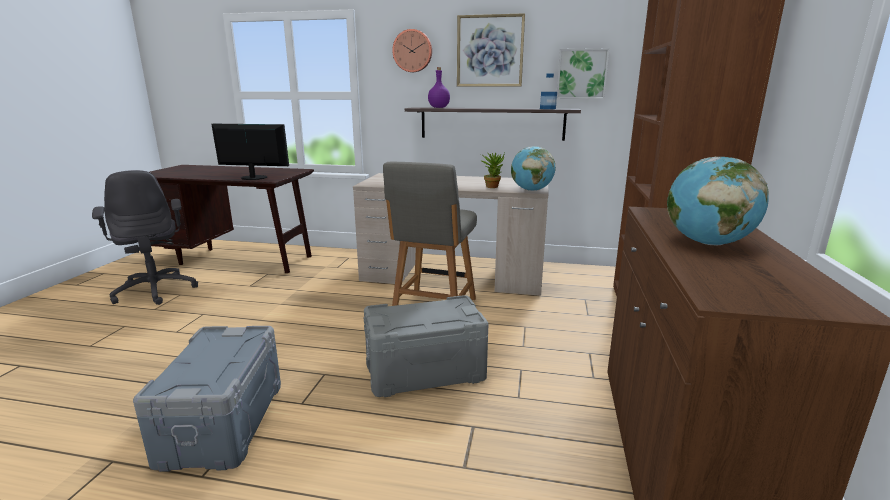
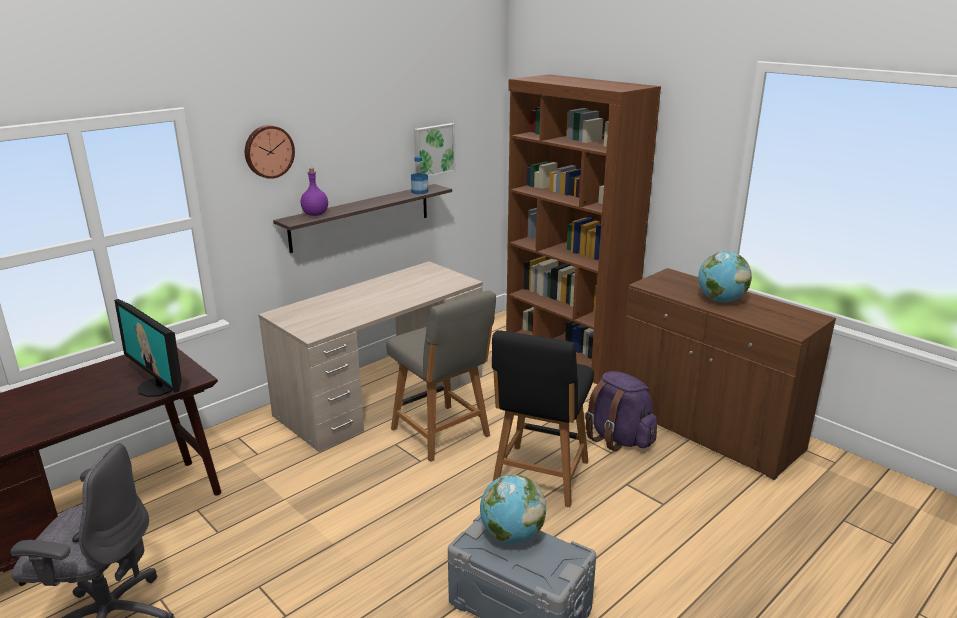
camera: 55 degrees left, 5 degrees up
monitor [211,124,289,180] -> monitor turned 90 degrees counterclockwise [114,299,182,397]
grey storage box [364,295,488,397] -> black chair [492,330,594,507]
picture [457,13,525,87] -> none
potted plant [481,152,505,188] -> none
globe [511,146,556,191] -> globe moved to [480,474,546,543]
none -> purple backpack [585,371,657,451]

